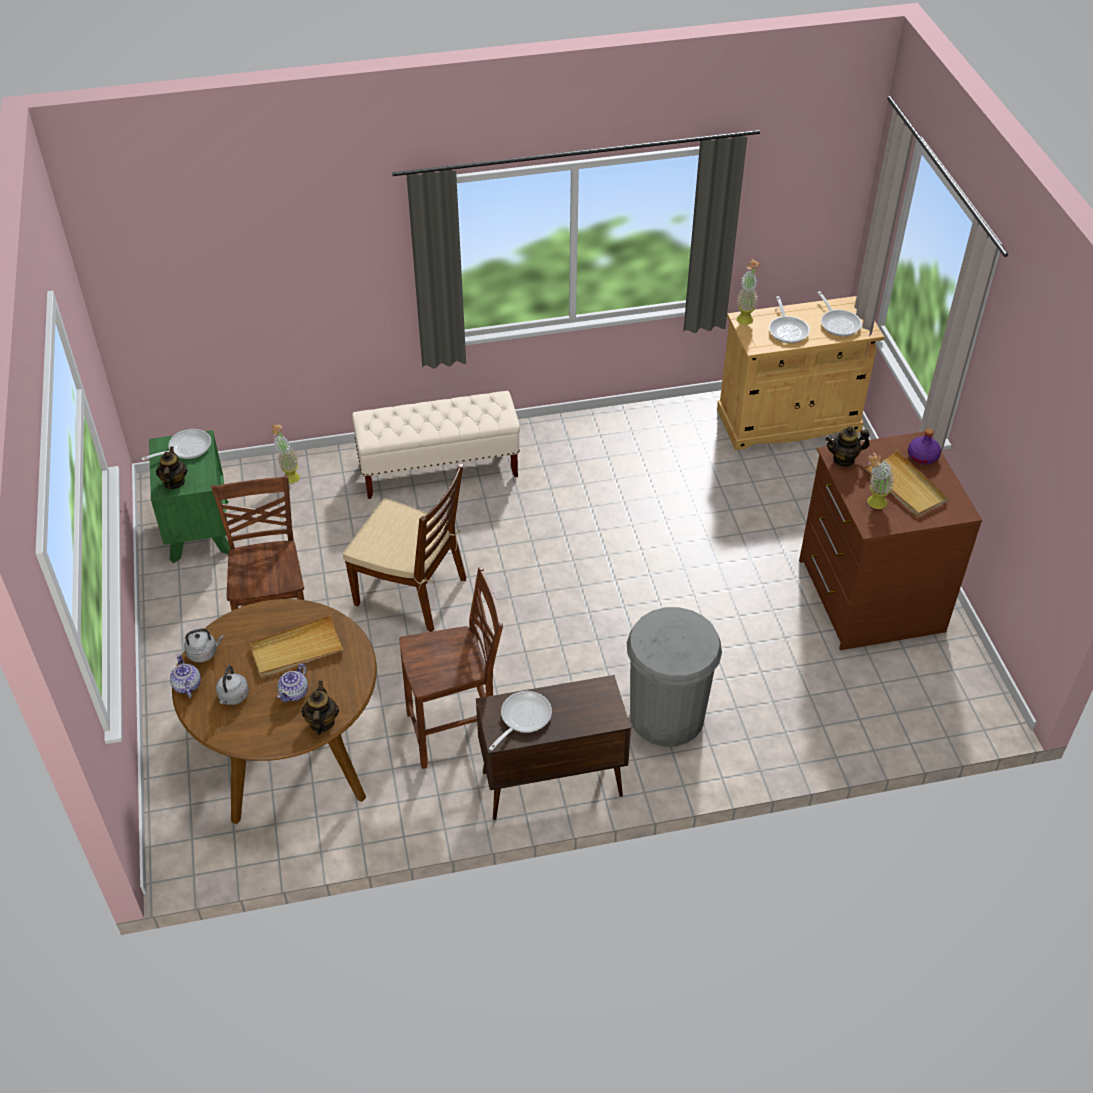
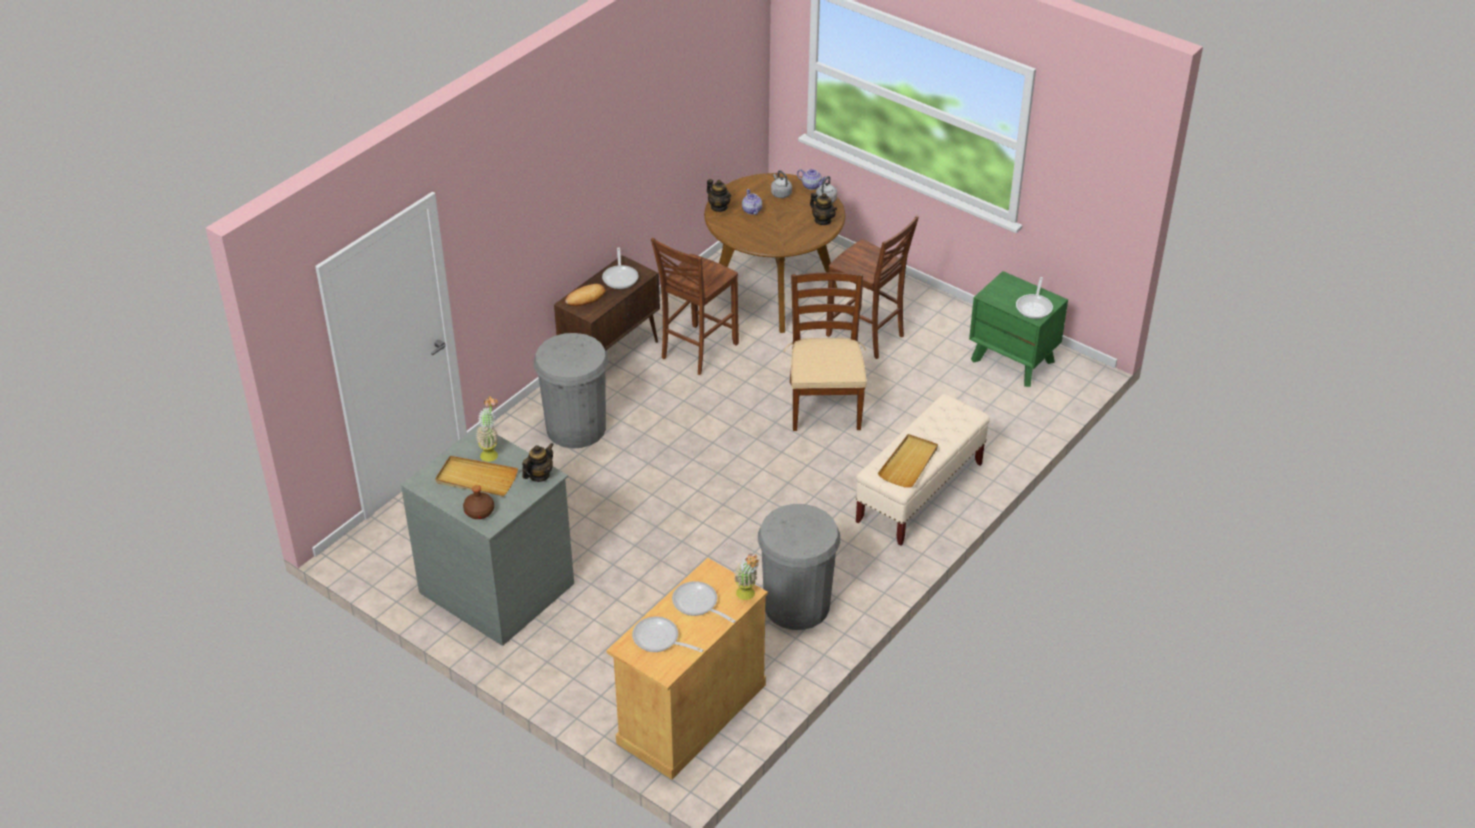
camera: 140 degrees right, 5 degrees down
teapot [156,446,188,489] -> teapot moved to [810,192,837,225]
beige tray [249,615,344,677] -> beige tray moved to [878,434,938,488]
potted plant [271,424,300,484] -> none
brown chair [343,463,466,632] -> brown chair turned 105 degrees clockwise [784,272,867,431]
brown dresser [799,432,982,650] -> grey dresser [401,425,574,646]
purple bottle [908,428,941,464] -> brown bottle [463,485,494,519]
none -> bread [565,284,606,306]
none -> grey trash can [758,504,840,630]

